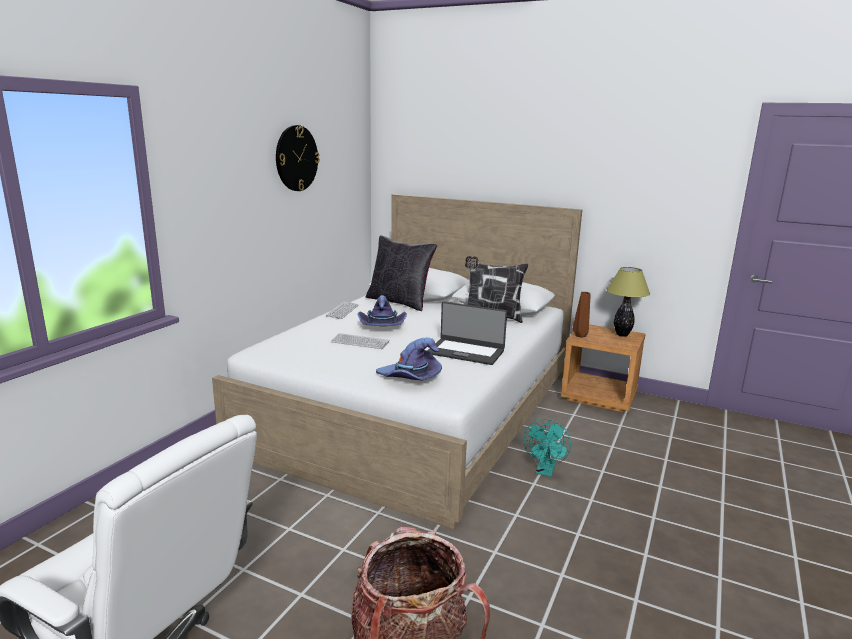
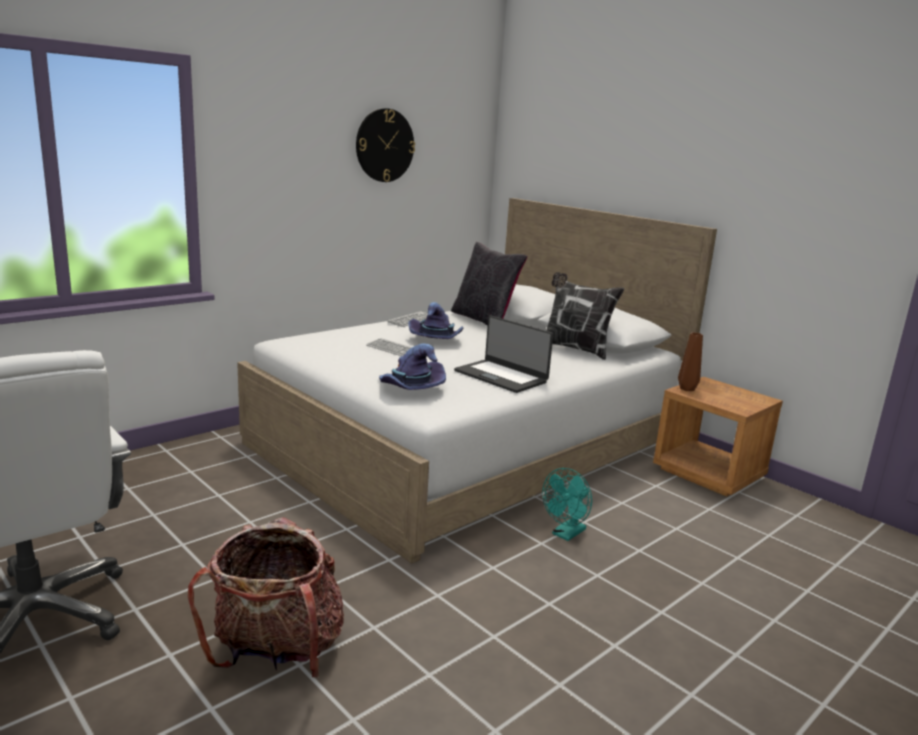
camera: 20 degrees right, 0 degrees up
table lamp [606,267,650,337] -> none

